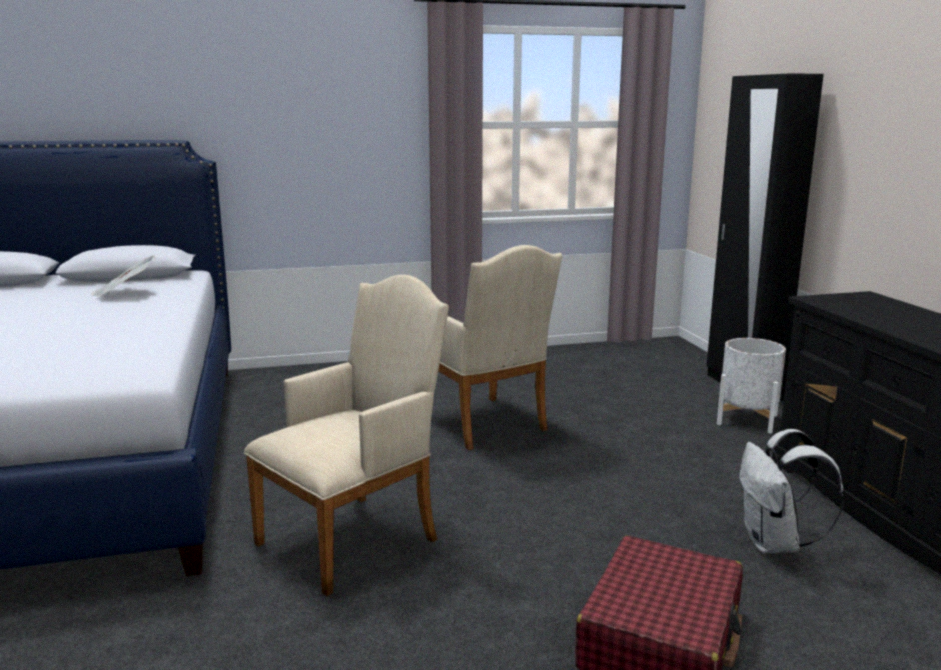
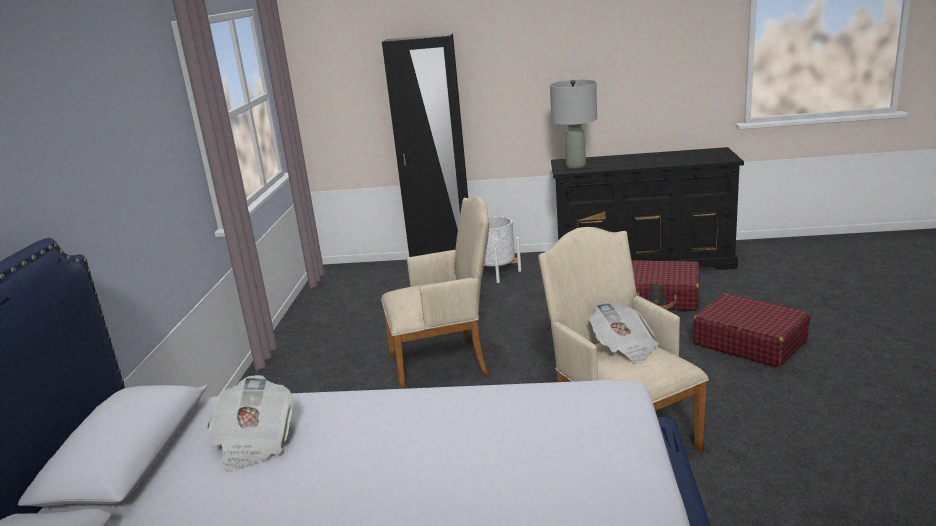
camera: 70 degrees left, 5 degrees up
white backpack [739,429,844,553] -> red suitcase [631,260,700,311]
none -> grey table lamp [550,80,597,168]
none -> newspaper [589,302,659,364]

